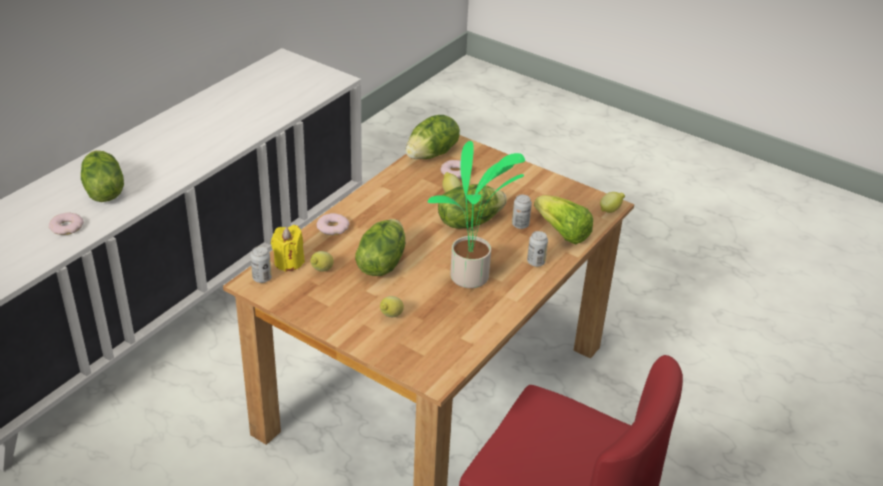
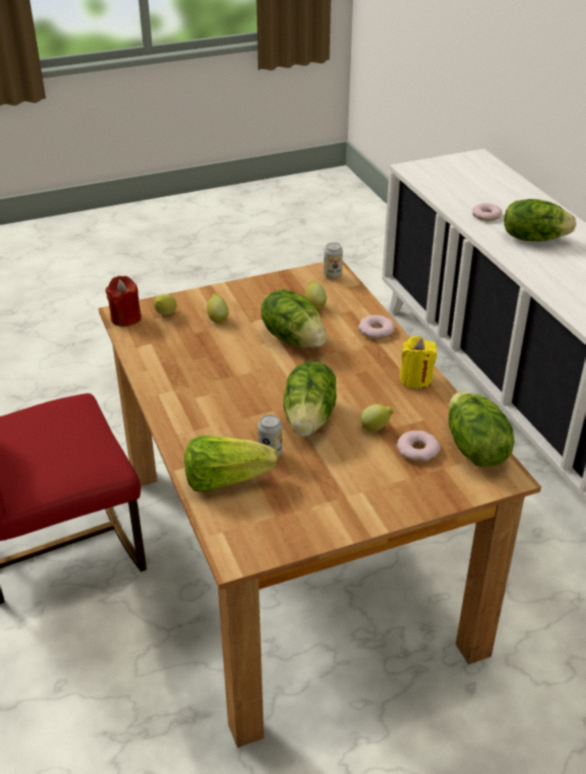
camera: 125 degrees right, 0 degrees up
yellow candle [271,225,305,272] -> yellow candle moved to [399,336,437,389]
potted plant [427,141,525,288] -> none
can [527,231,548,267] -> none
lemon [600,192,625,213] -> lemon moved to [154,294,177,315]
none -> red candle [106,276,141,327]

